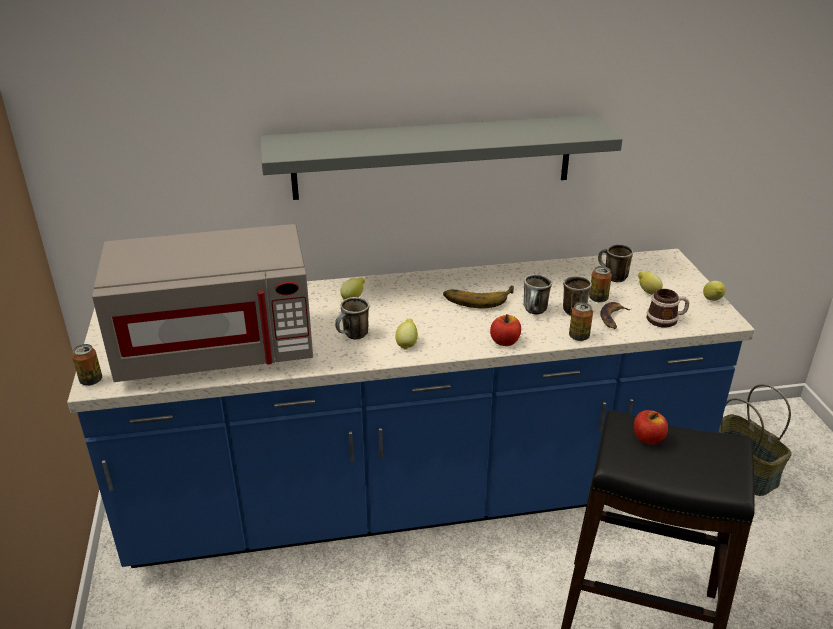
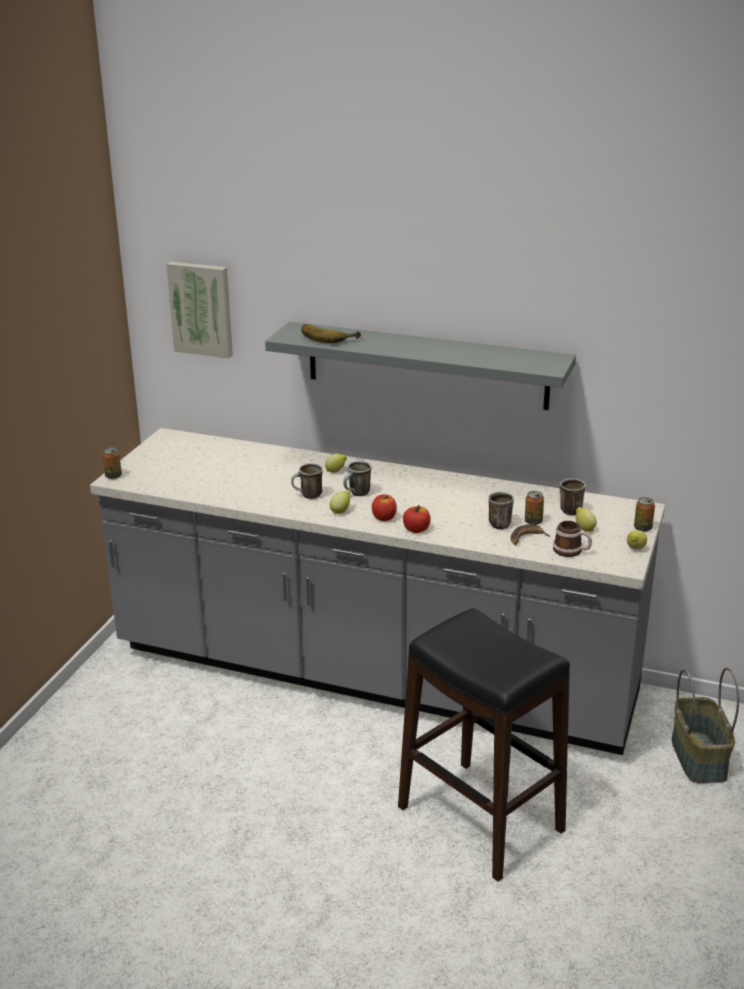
camera: 30 degrees right, 5 degrees down
blue counter [67,249,755,568] -> grey counter [90,428,665,755]
grey microwave [92,224,313,382] -> none
banana [443,286,514,309] -> banana moved to [301,324,361,343]
mug [523,274,552,314] -> mug moved to [343,461,372,496]
can [569,302,593,341] -> can moved to [634,497,655,532]
apple [634,410,668,445] -> apple moved to [372,494,397,521]
none -> picture [166,261,233,358]

